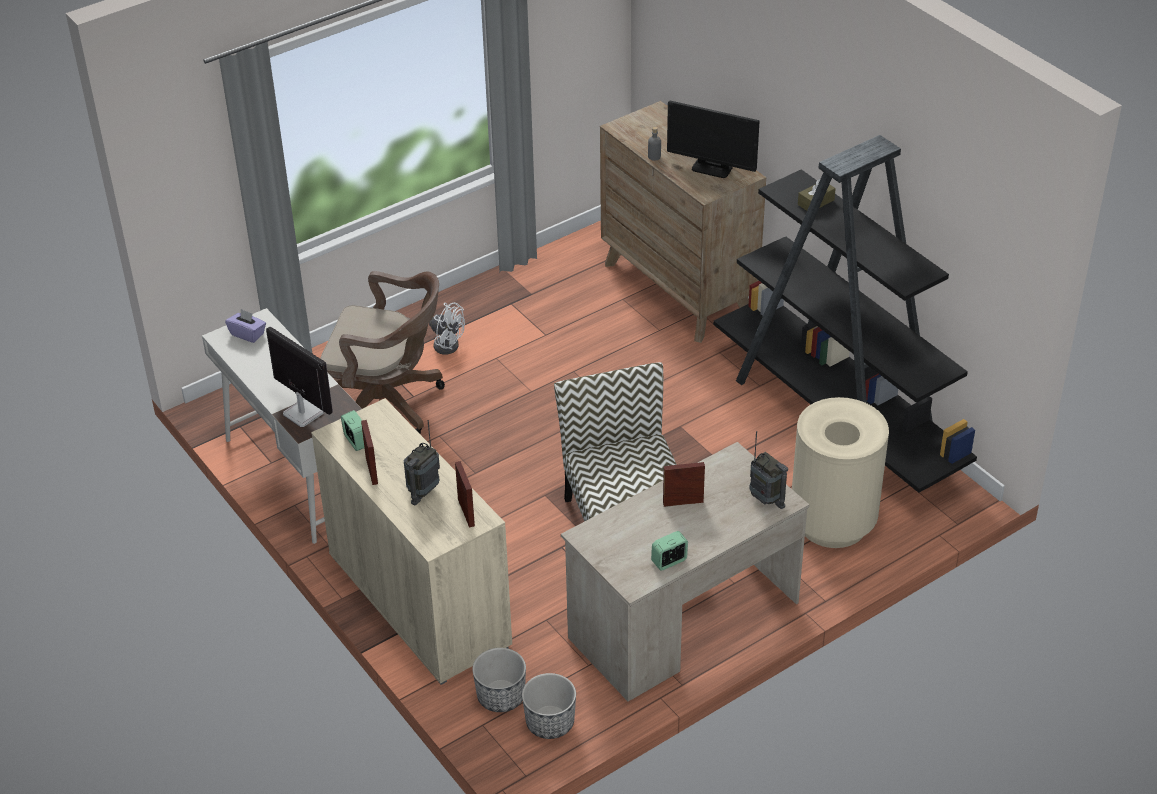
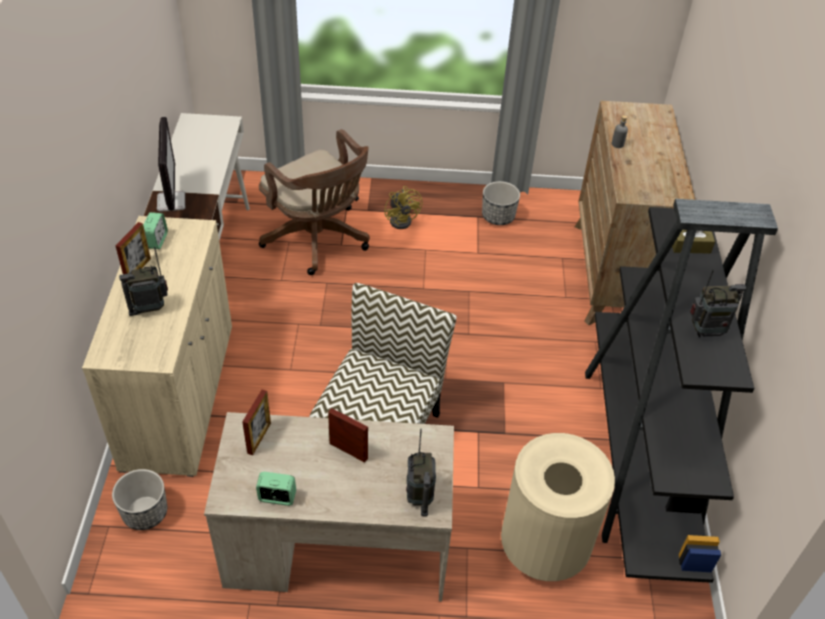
camera: 35 degrees right, 5 degrees up
purple tissue box [225,309,266,343] -> none
white fan [429,302,465,355] -> yellow fan [384,186,422,229]
picture frame [455,461,475,528] -> picture frame moved to [242,389,271,455]
planter [522,673,576,739] -> planter moved to [482,181,520,225]
monitor [667,101,760,178] -> none
none -> radio [690,270,746,337]

